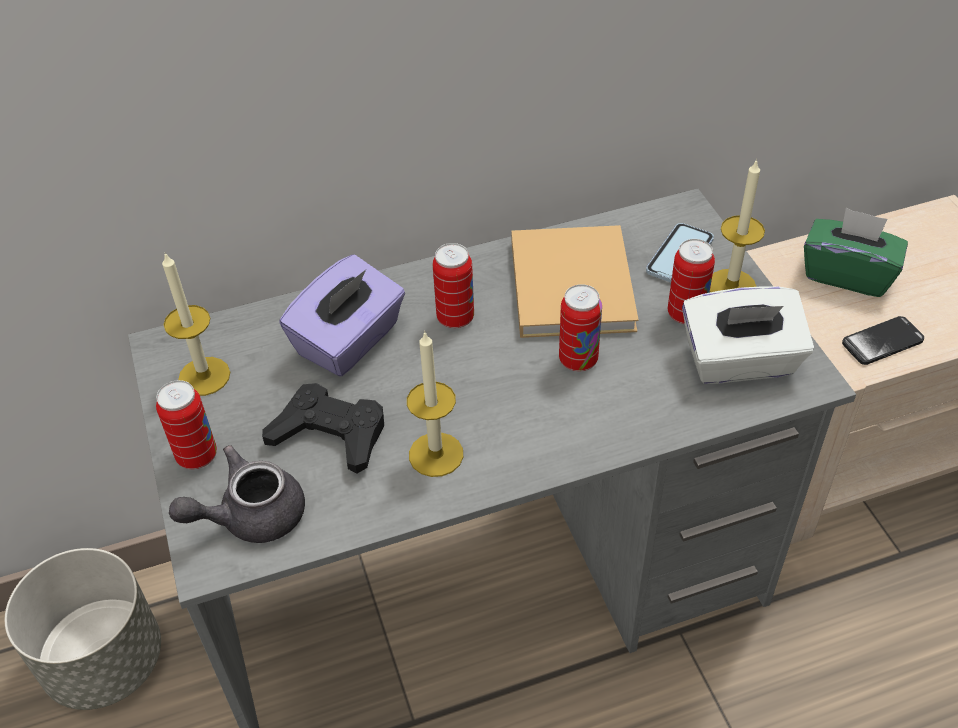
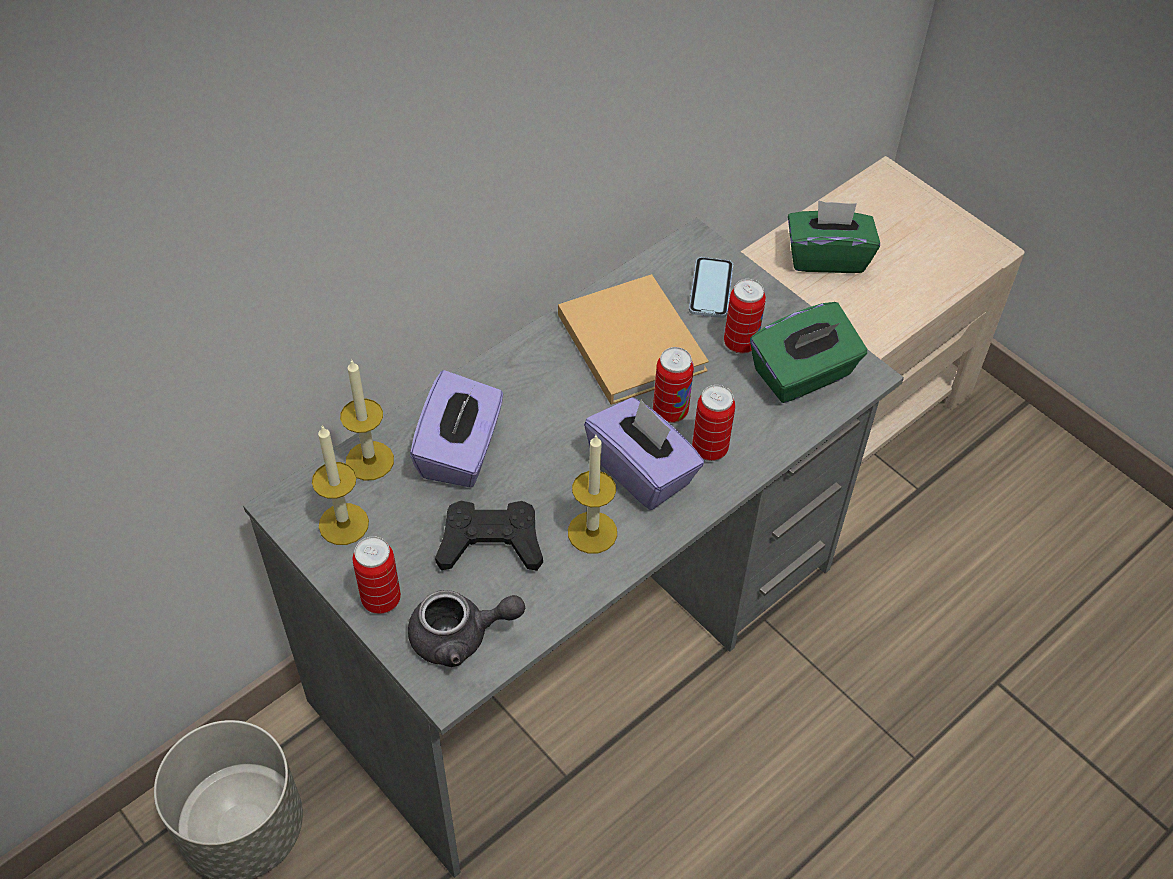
camera: 25 degrees left, 5 degrees up
grey teapot [169,445,305,543] -> grey teapot turned 135 degrees counterclockwise [408,590,525,667]
can [432,243,474,328] -> can moved to [692,385,735,461]
white tissue box [682,286,814,384] -> green tissue box [750,302,867,403]
candle [710,159,765,292] -> candle moved to [340,359,394,481]
phone [842,316,924,365] -> none
none -> purple tissue box [584,398,704,510]

